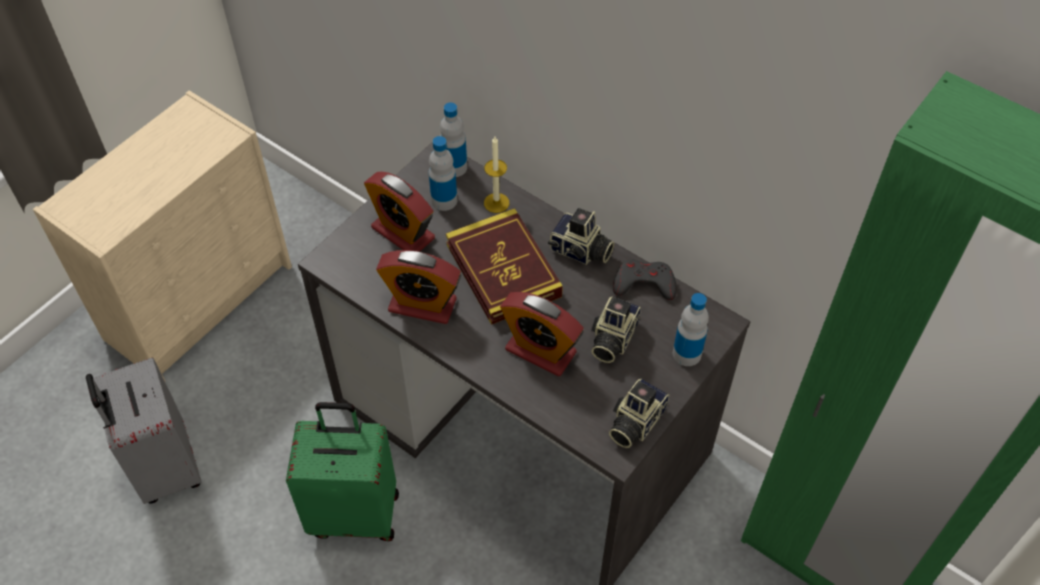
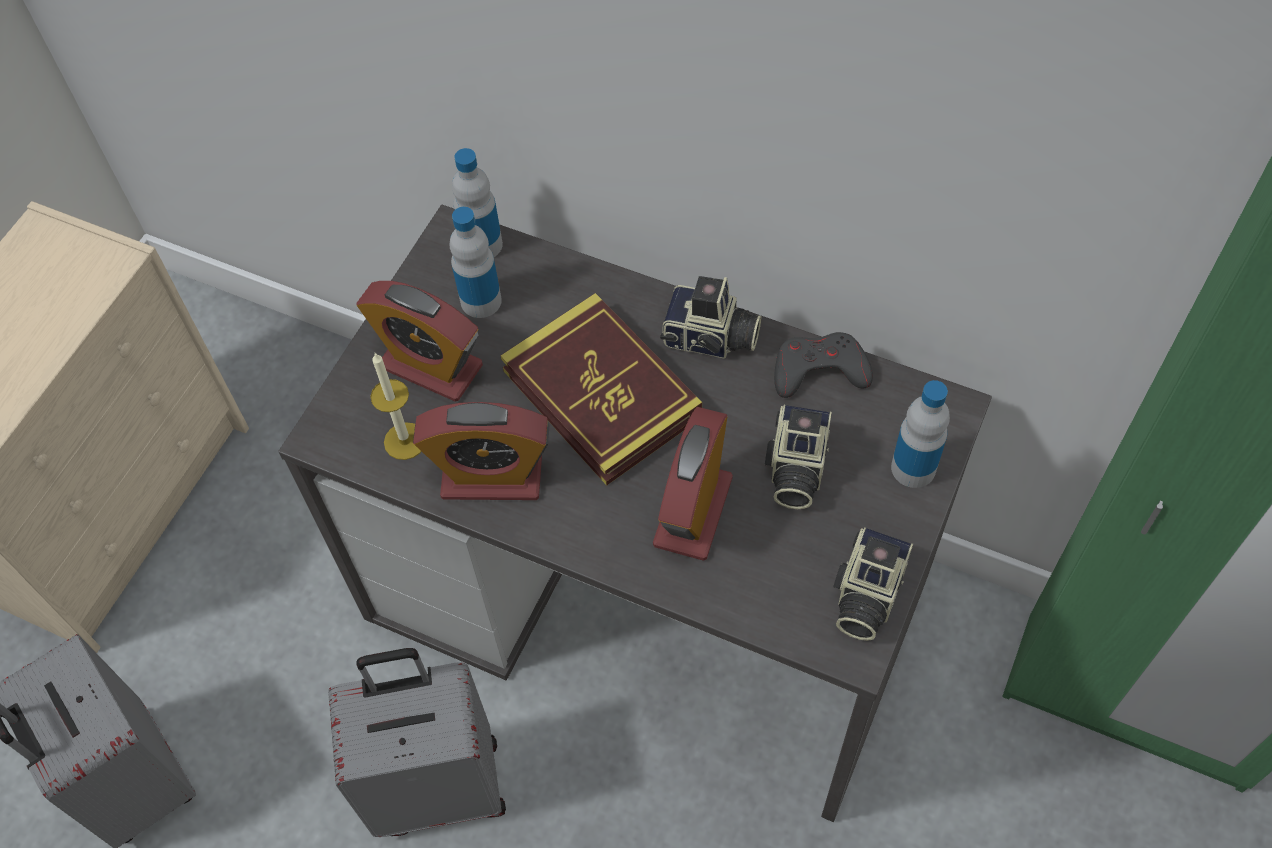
camera: 10 degrees left, 5 degrees up
green suitcase [286,402,399,541] -> grey suitcase [328,648,506,837]
candle [484,137,509,213] -> candle moved to [370,353,422,460]
alarm clock [500,292,584,376] -> alarm clock turned 90 degrees clockwise [653,407,733,561]

